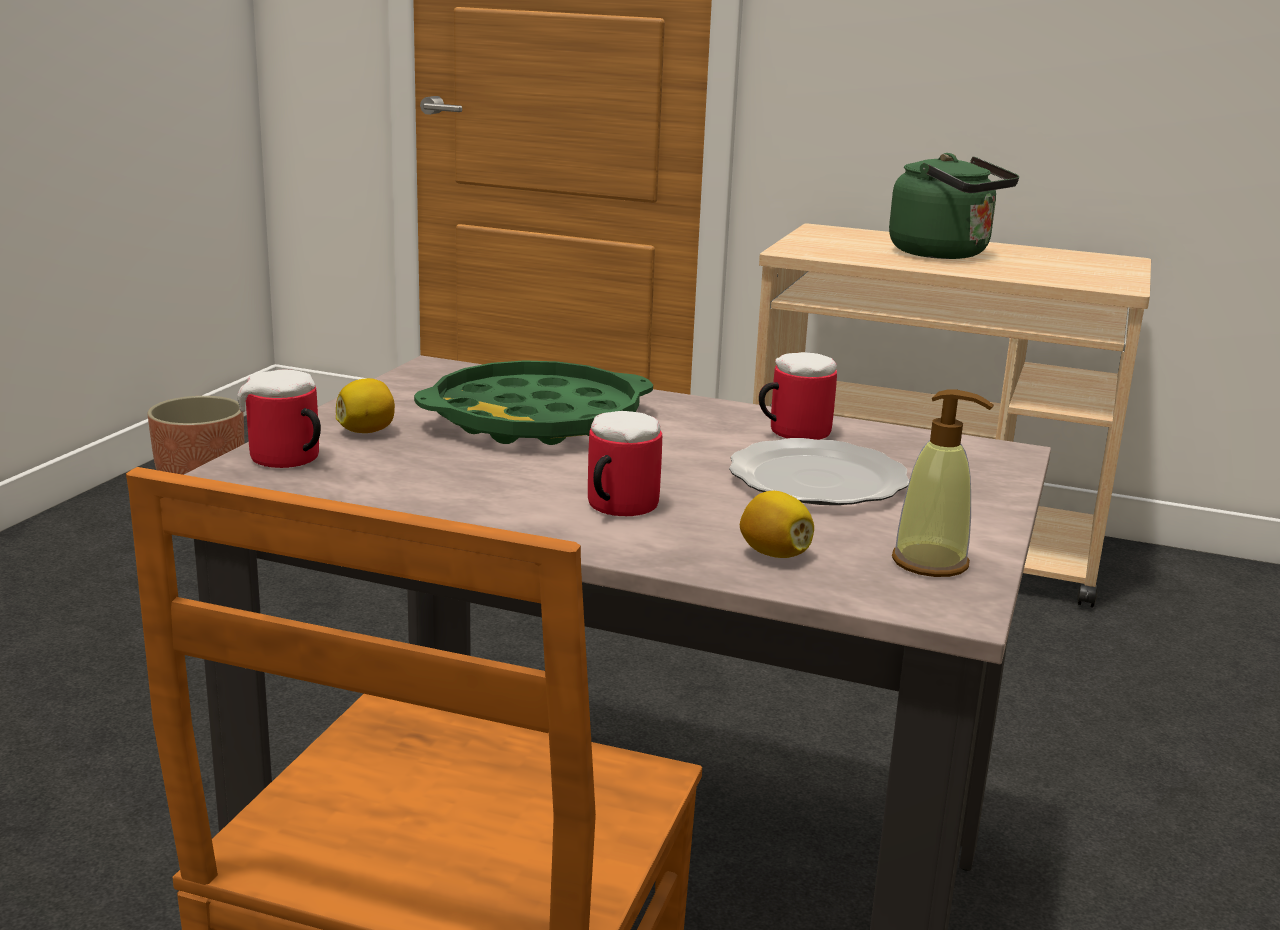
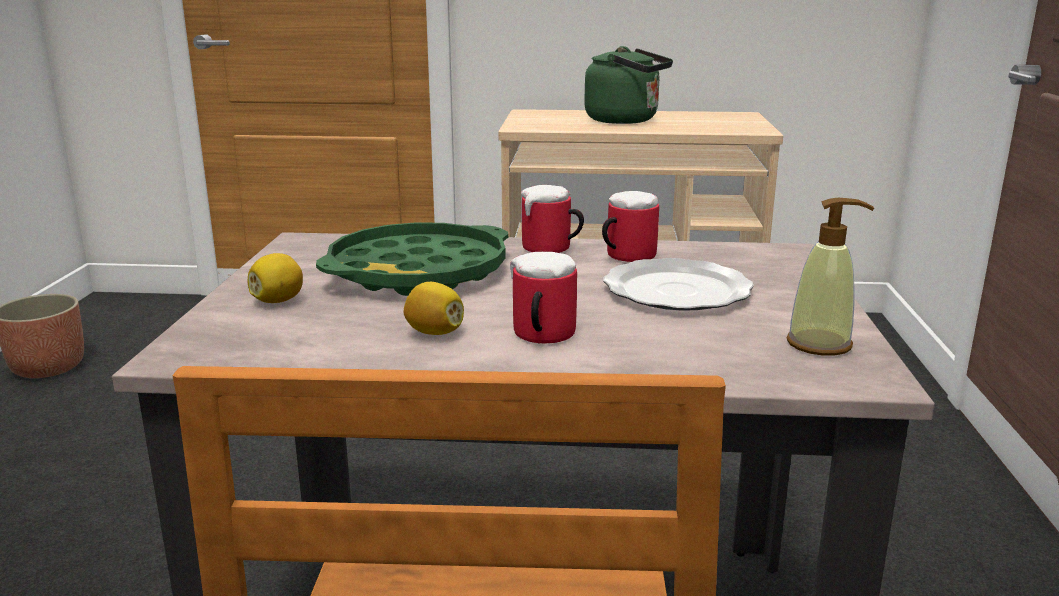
camera: 15 degrees left, 0 degrees up
mug [237,370,321,468] -> mug moved to [521,185,584,253]
lemon [740,491,814,558] -> lemon moved to [404,282,464,335]

